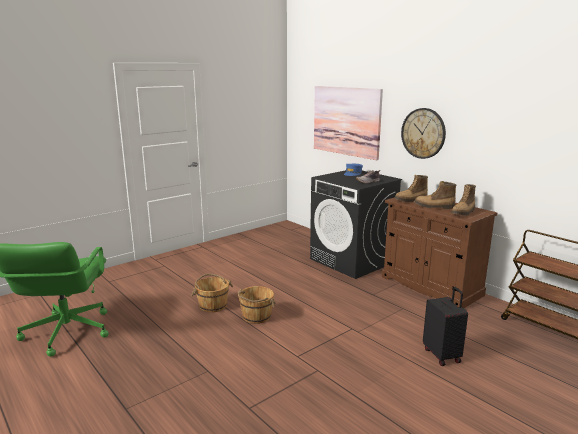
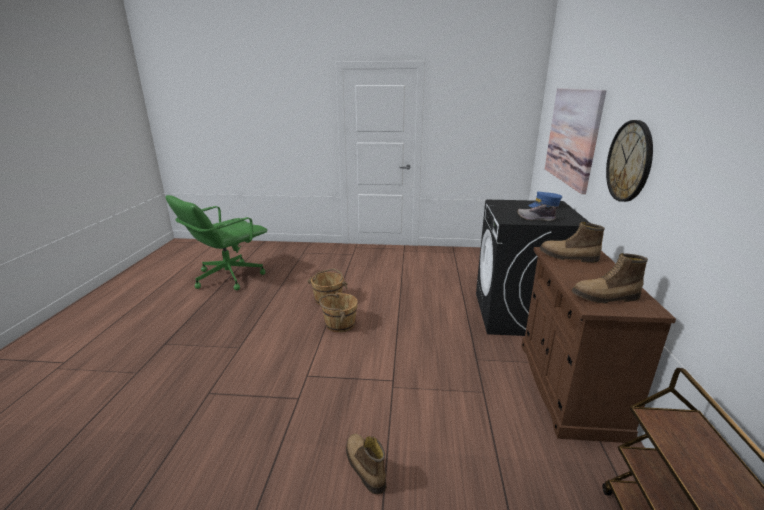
camera: 45 degrees right, 5 degrees up
boot [414,181,456,209] -> boot moved to [346,434,386,494]
black suitcase [423,287,468,366] -> none

